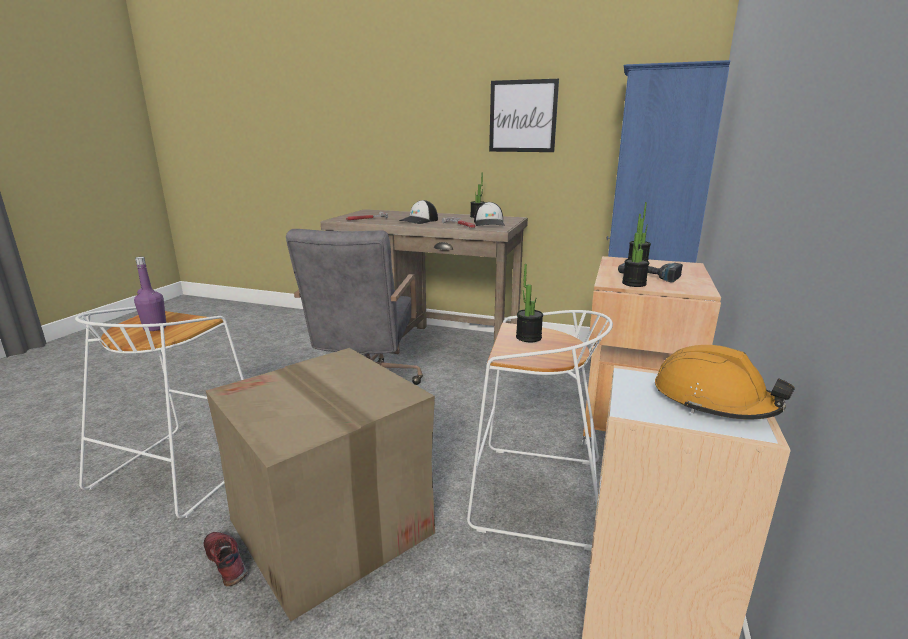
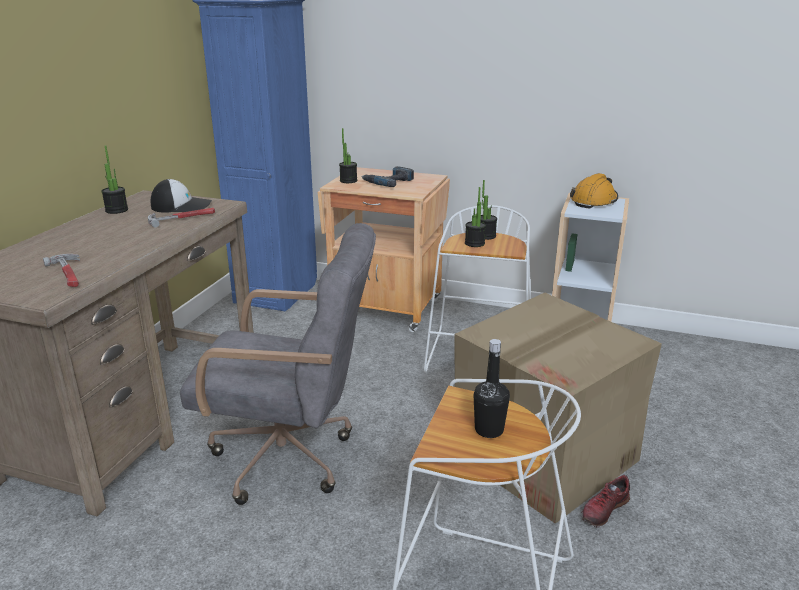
camera: 90 degrees left, 5 degrees up
purple bottle [134,257,166,331] -> black bottle [474,339,510,438]
cap [399,200,438,224] -> none
picture [489,79,559,152] -> none
potted plant [622,214,649,287] -> potted plant moved to [480,180,497,240]

